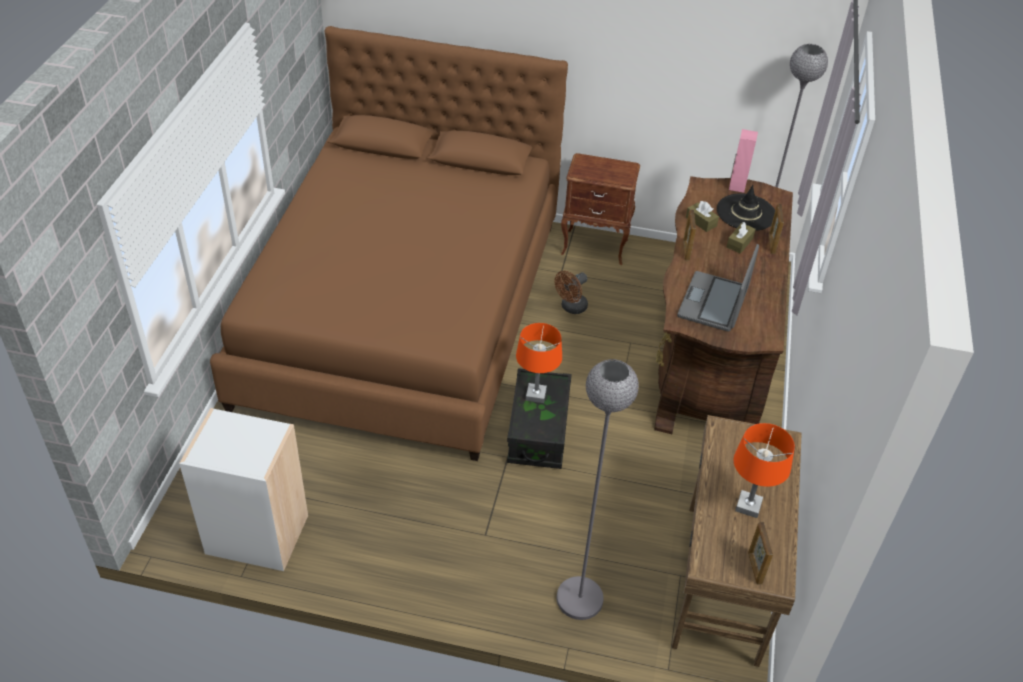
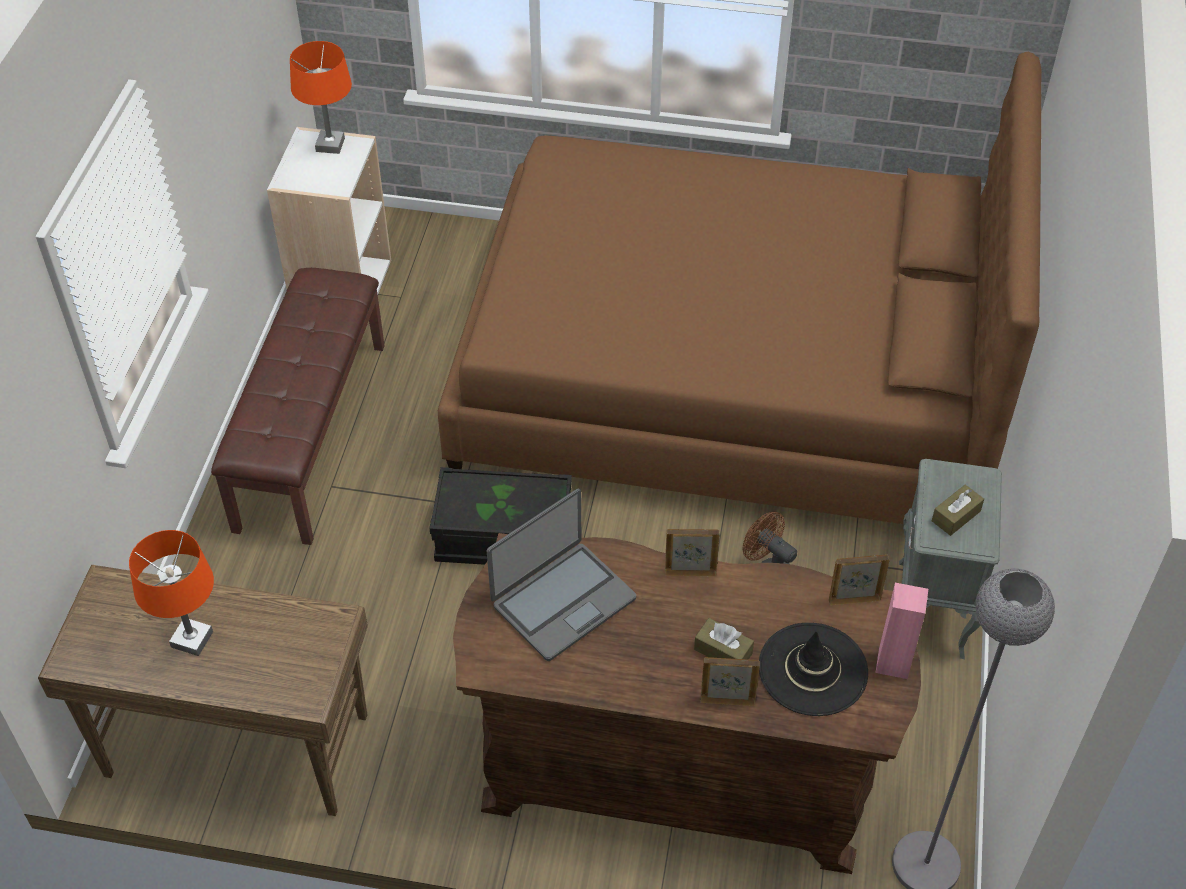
camera: 90 degrees right, 5 degrees up
orange table lamp [516,323,562,403] -> orange table lamp moved to [290,41,352,154]
grey floor lamp [557,359,639,620] -> none
brown nightstand [561,153,640,265] -> grey nightstand [899,459,1002,659]
laptop [677,244,759,332] -> laptop turned 120 degrees clockwise [487,489,636,661]
brown tissue box [686,201,719,232] -> brown tissue box moved to [932,485,984,536]
picture frame [748,522,773,585] -> picture frame moved to [829,555,889,605]
none -> brown bench [211,268,384,545]

